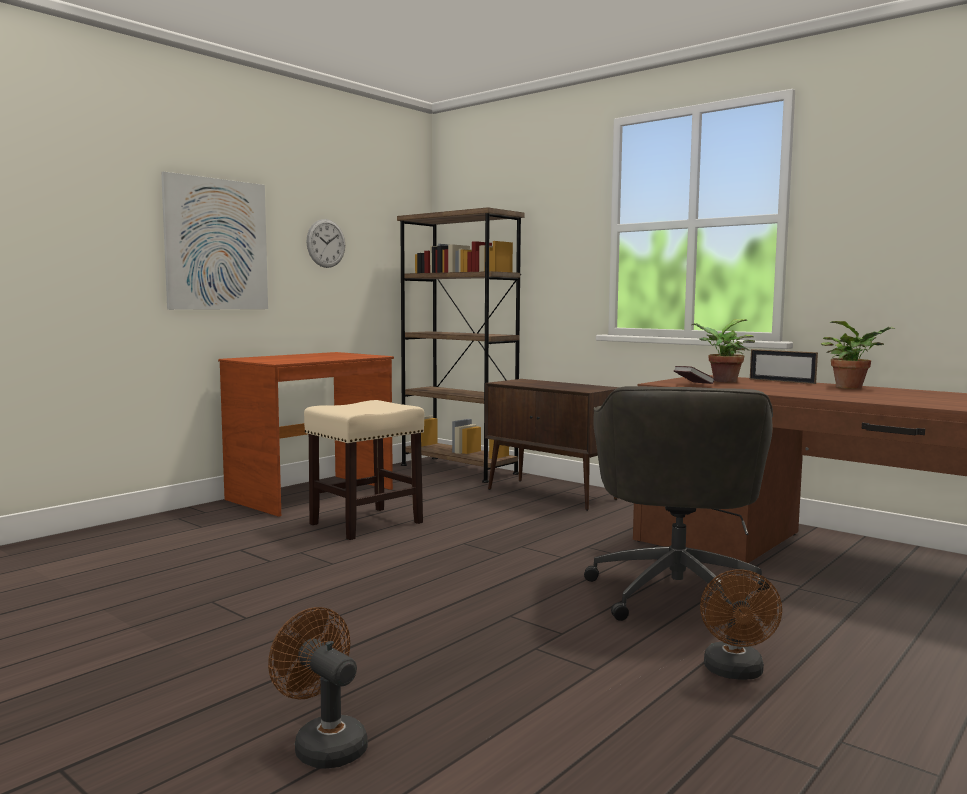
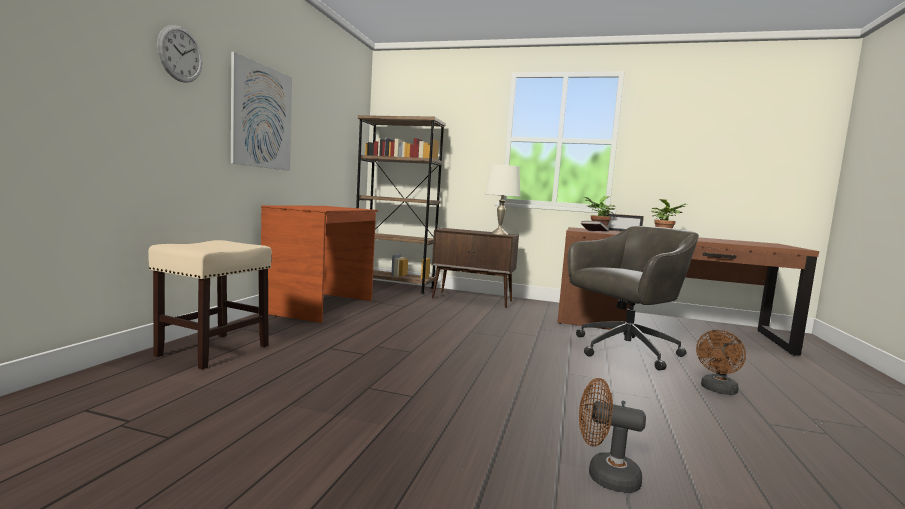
camera: 25 degrees left, 0 degrees up
beige stool [304,400,424,540] -> beige stool moved to [148,240,272,370]
wall clock [306,219,345,268] -> wall clock moved to [157,25,202,83]
grey office chair [584,386,773,621] -> grey office chair turned 105 degrees counterclockwise [568,226,699,370]
brown fan [700,569,782,680] -> brown fan turned 60 degrees clockwise [696,330,746,395]
none -> white table lamp [485,165,521,235]

